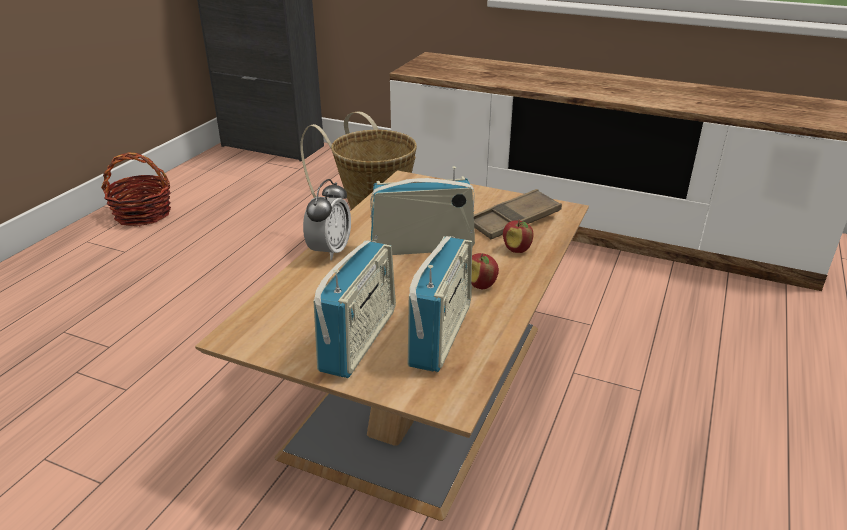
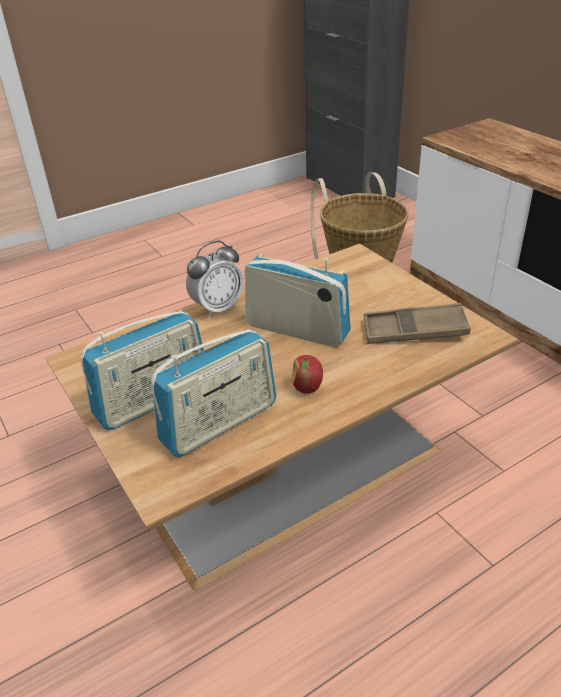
camera: 35 degrees right, 5 degrees up
basket [101,152,171,226] -> none
apple [503,220,533,253] -> none

